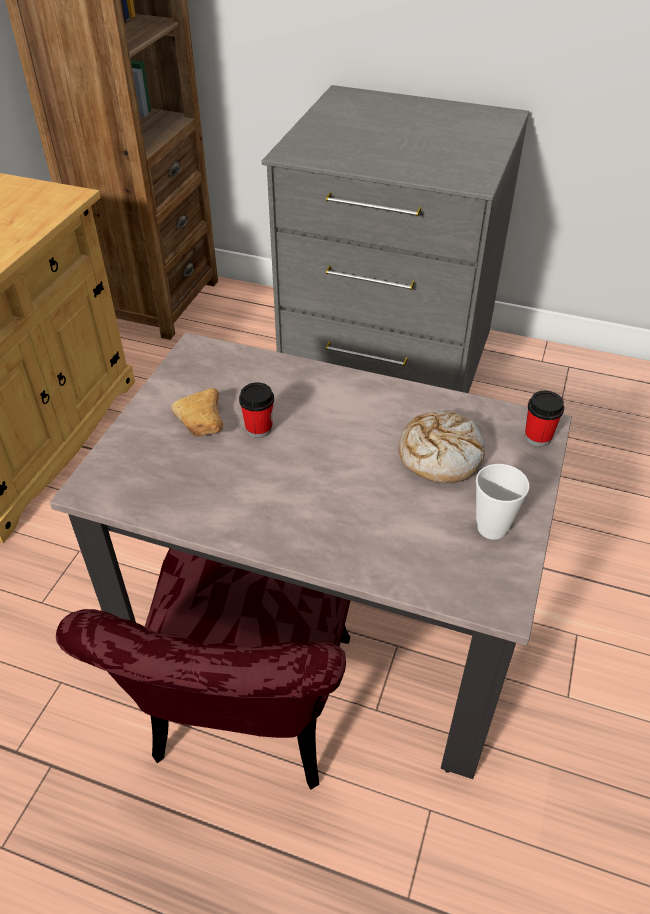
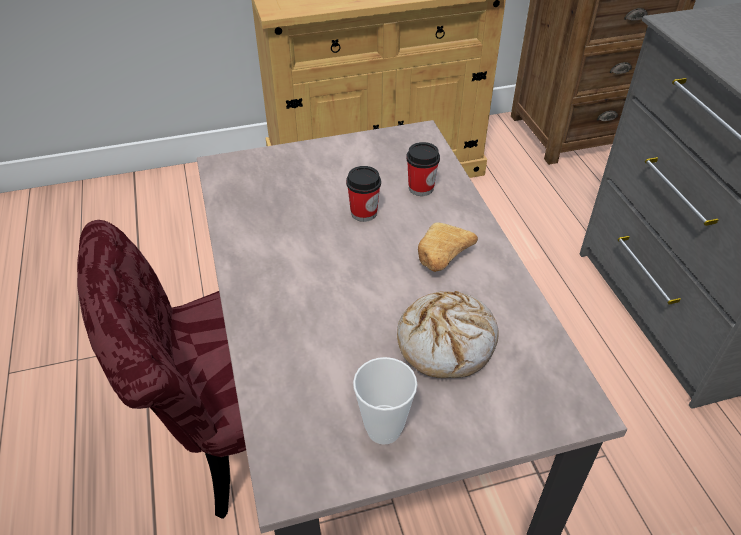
camera: 55 degrees right, 0 degrees up
bread [171,388,223,436] -> bread moved to [418,223,478,272]
cup [525,391,564,446] -> cup moved to [406,142,440,196]

